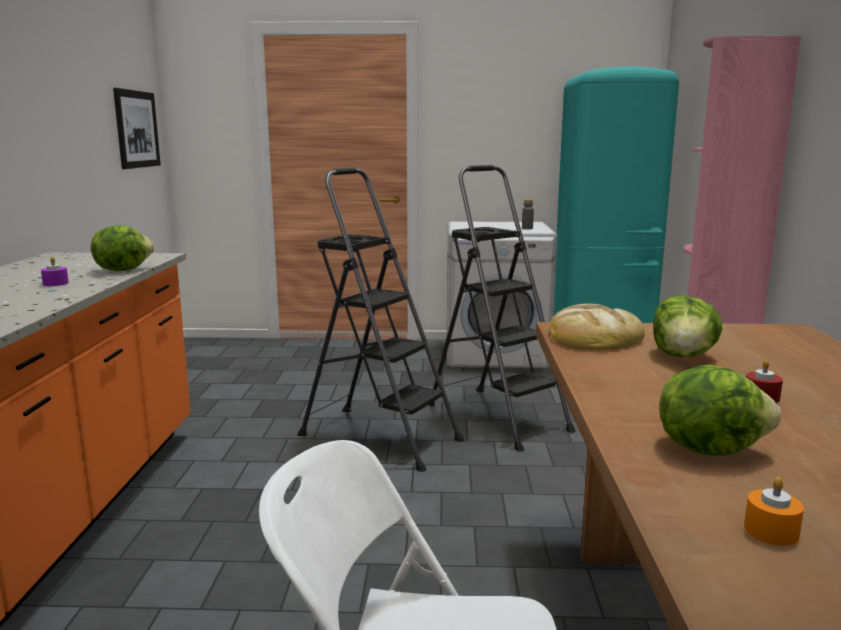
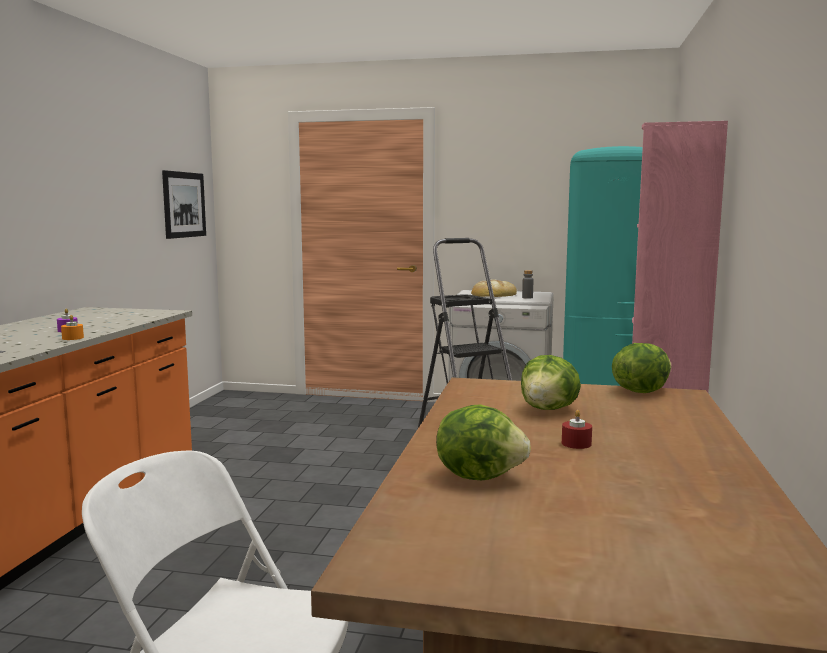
camera: 10 degrees right, 5 degrees down
lettuce [91,225,154,271] -> lettuce moved to [612,343,672,393]
step ladder [297,167,465,472] -> none
bread [549,304,645,350] -> bread moved to [471,280,517,297]
orange candle [744,477,804,546] -> orange candle moved to [61,315,84,340]

